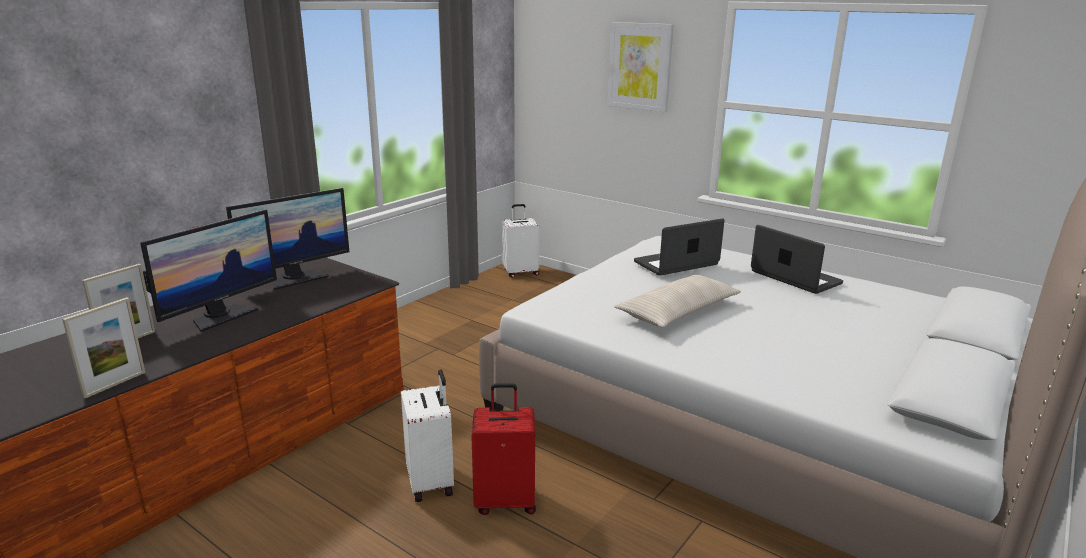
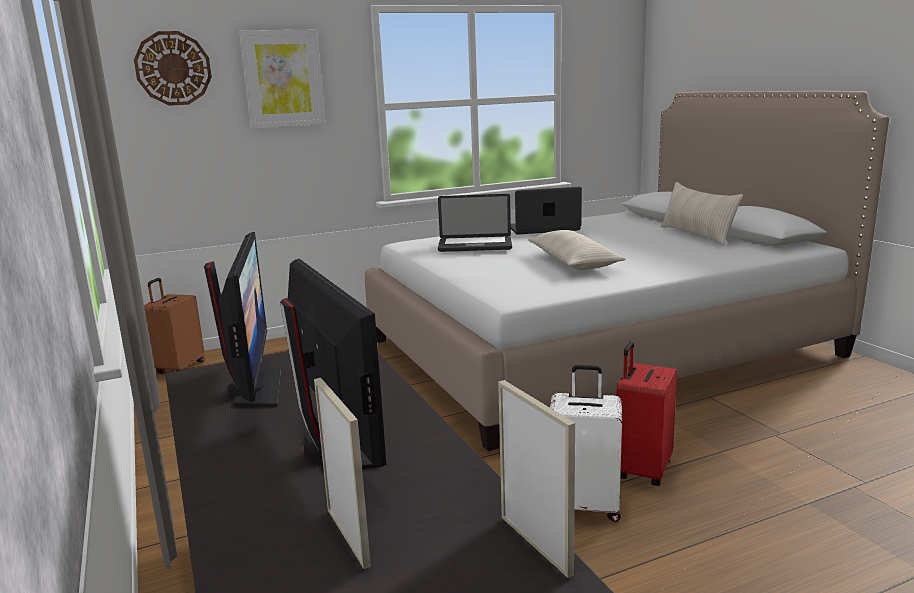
camera: 60 degrees left, 5 degrees down
white suitcase [502,204,540,278] -> brown suitcase [144,278,205,374]
laptop [634,218,724,276] -> laptop turned 90 degrees counterclockwise [438,194,512,252]
none -> wall clock [134,31,212,106]
none -> beige pillow [661,182,743,246]

